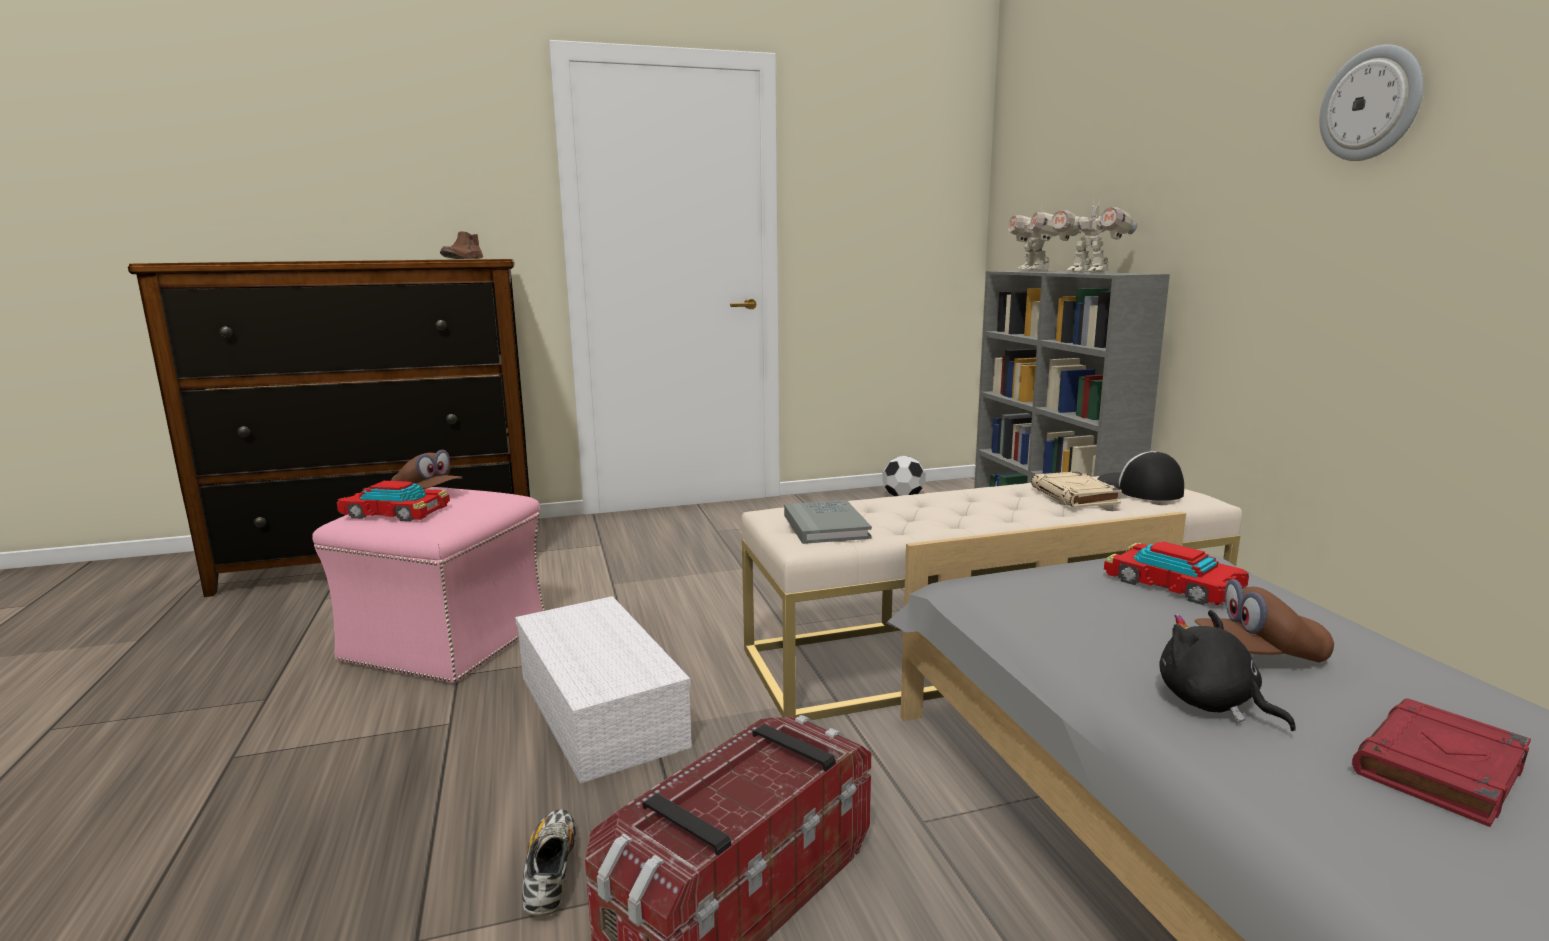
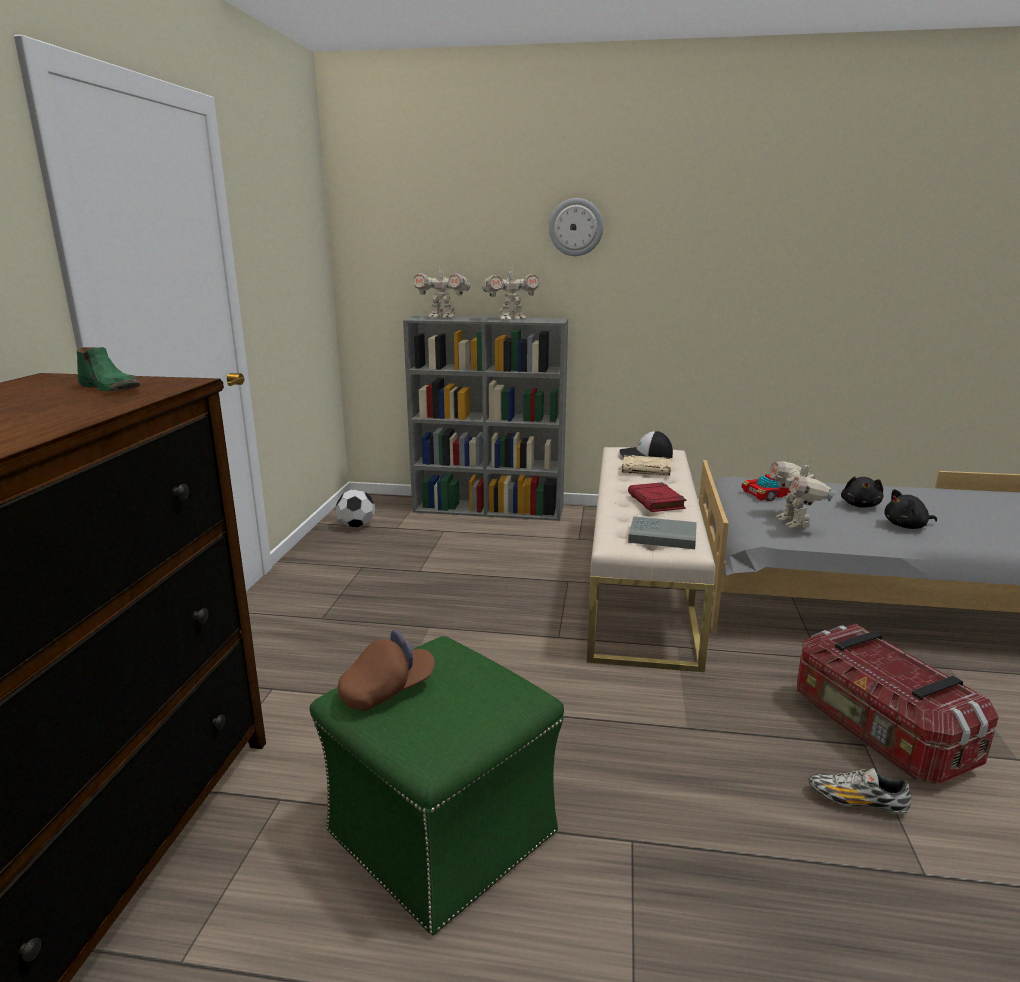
camera: 65 degrees left, 5 degrees up
pink ottoman [312,487,545,684] -> green ottoman [310,636,564,935]
toy car [337,481,450,521] -> none
brown shoe [440,232,483,259] -> green shoe [76,347,140,391]
white storage box [515,596,692,783] -> none
brown cap [1195,579,1334,663] -> black plush toy [841,476,883,508]
wall clock [1319,44,1423,161] -> wall clock moved to [549,198,603,256]
red book [1352,698,1531,827] -> red book moved to [628,482,686,512]
none -> toy robot [769,459,836,529]

